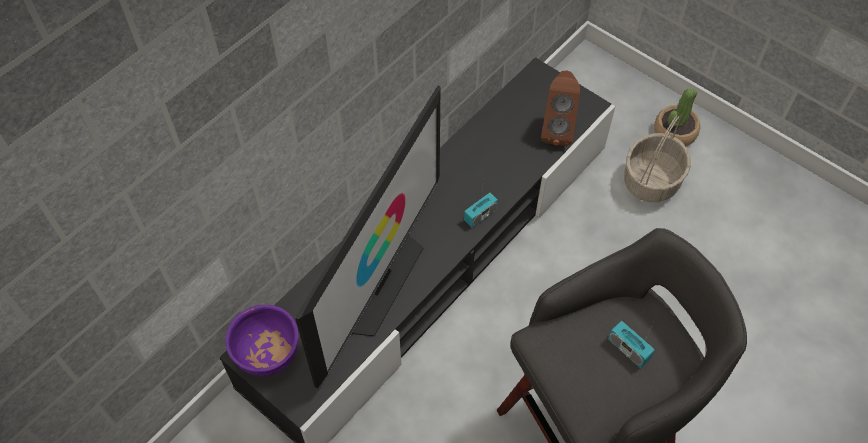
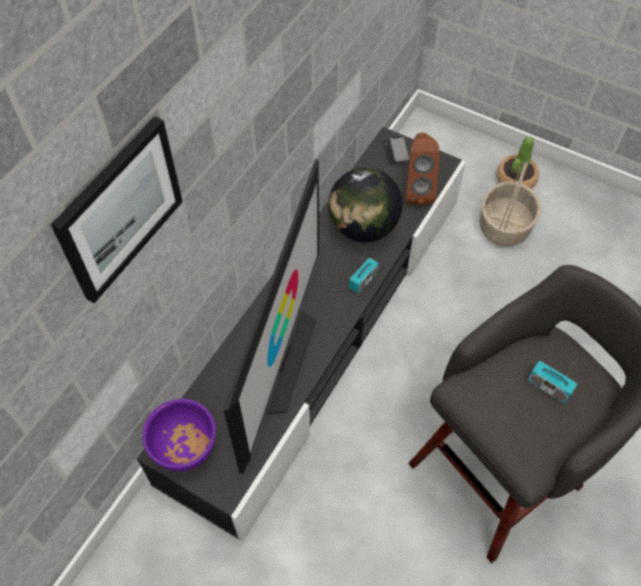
camera: 10 degrees left, 0 degrees up
none -> picture [51,116,183,304]
none -> globe [328,167,403,242]
none -> phone [383,136,410,165]

